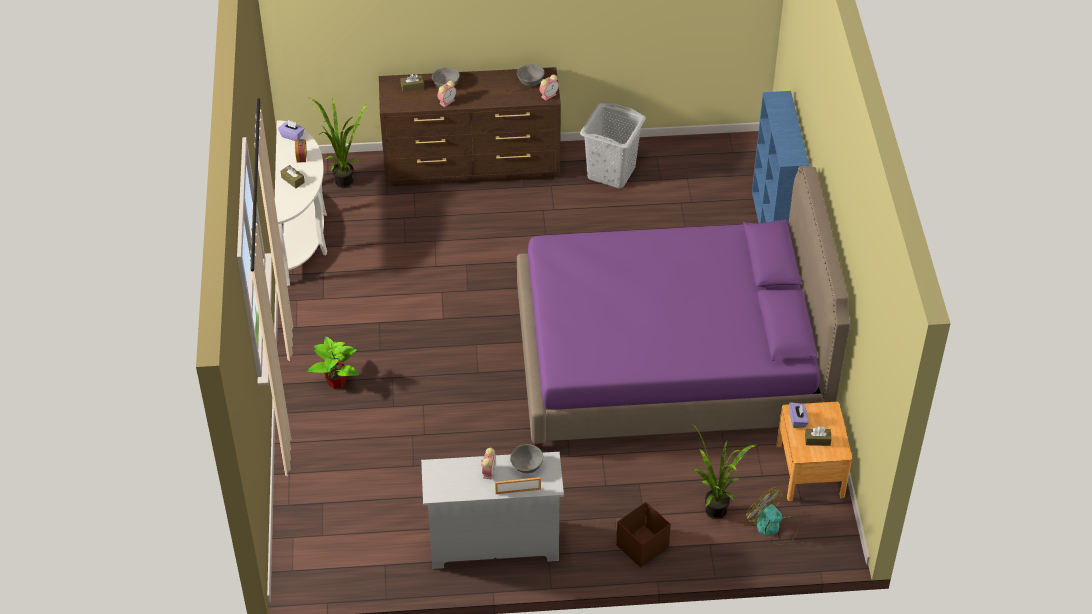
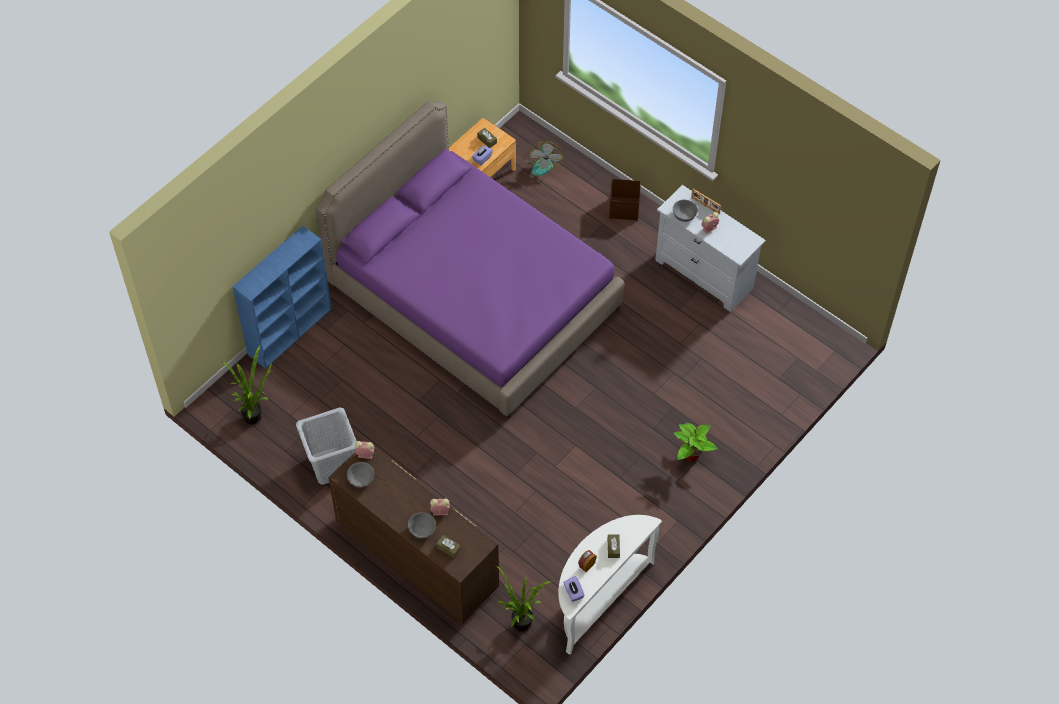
camera: 135 degrees left, 10 degrees up
potted plant [693,425,756,519] -> potted plant moved to [222,346,272,425]

